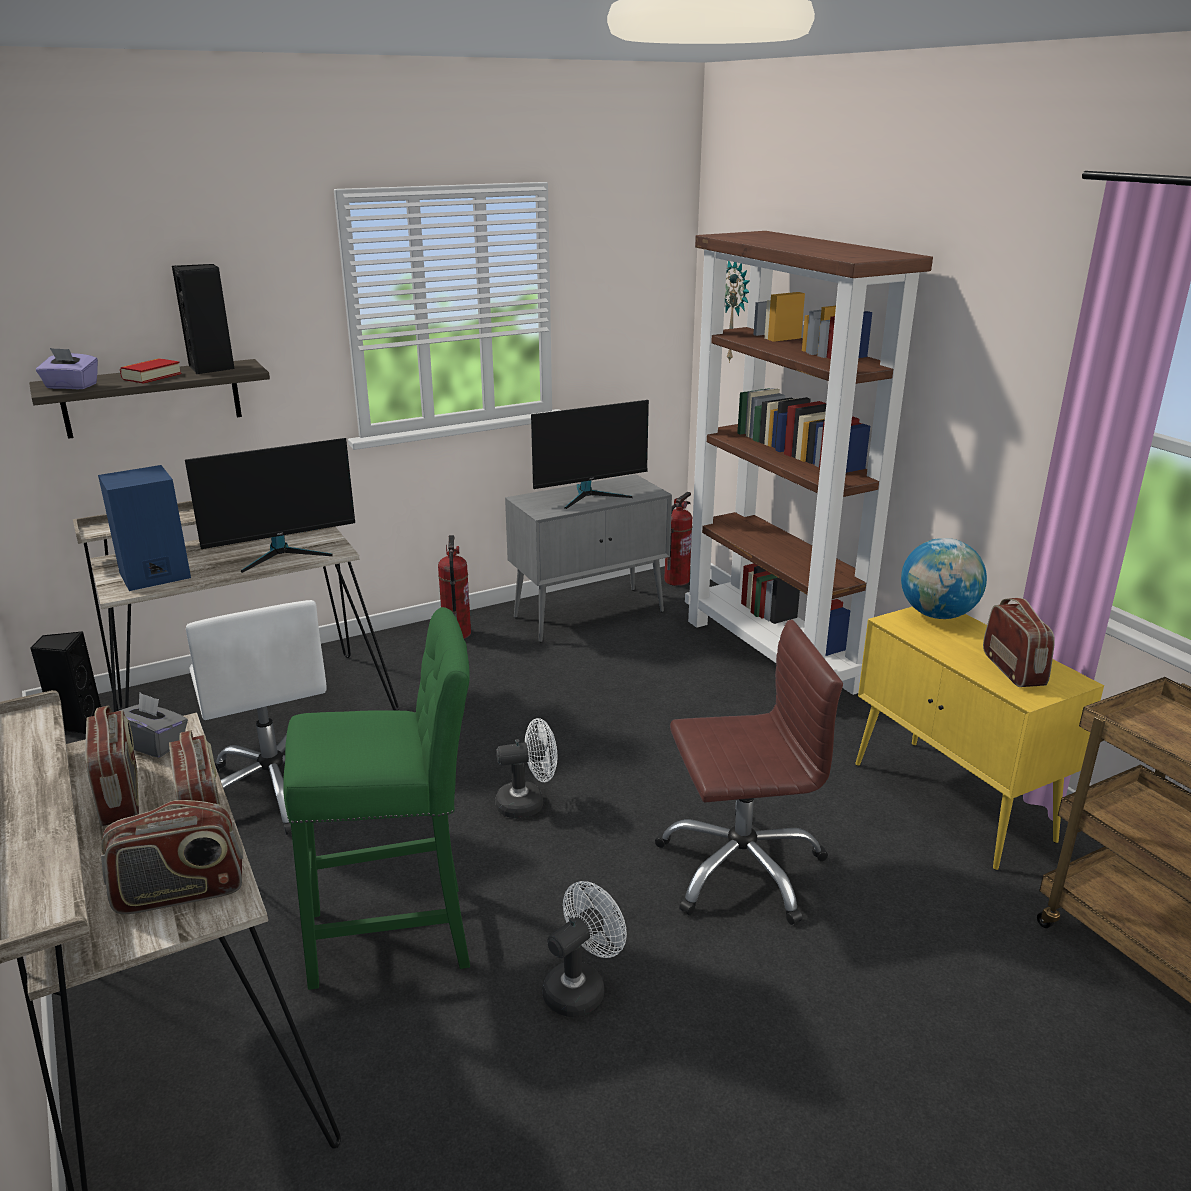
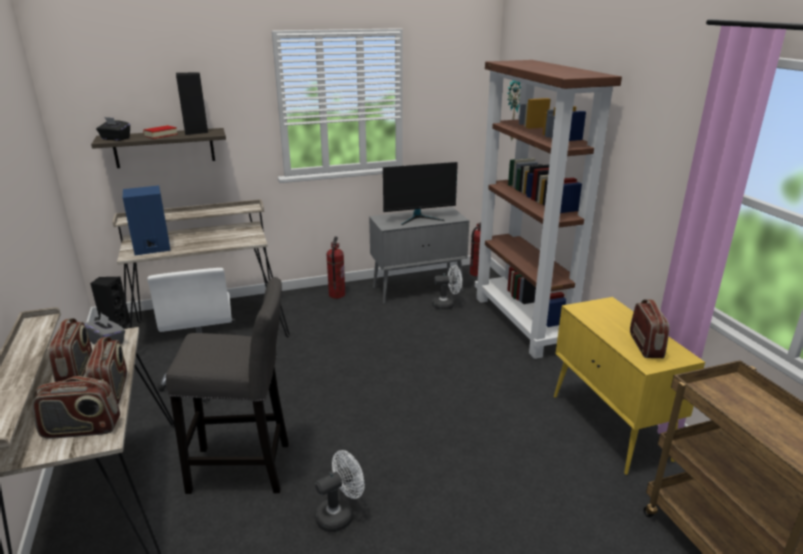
camera: 10 degrees right, 0 degrees up
purple tissue box [36,348,98,389] -> black tissue box [96,117,130,141]
monitor [185,438,355,573] -> none
green stool [283,607,470,990] -> grey stool [166,277,289,494]
white fan [495,718,557,818] -> white fan moved to [432,265,462,310]
brown office chair [655,620,843,925] -> none
globe [901,538,987,619] -> none

